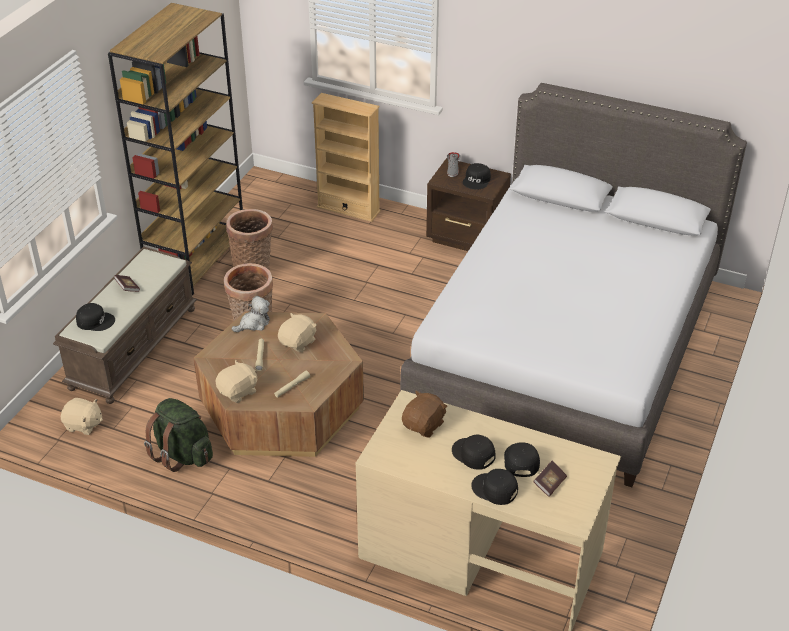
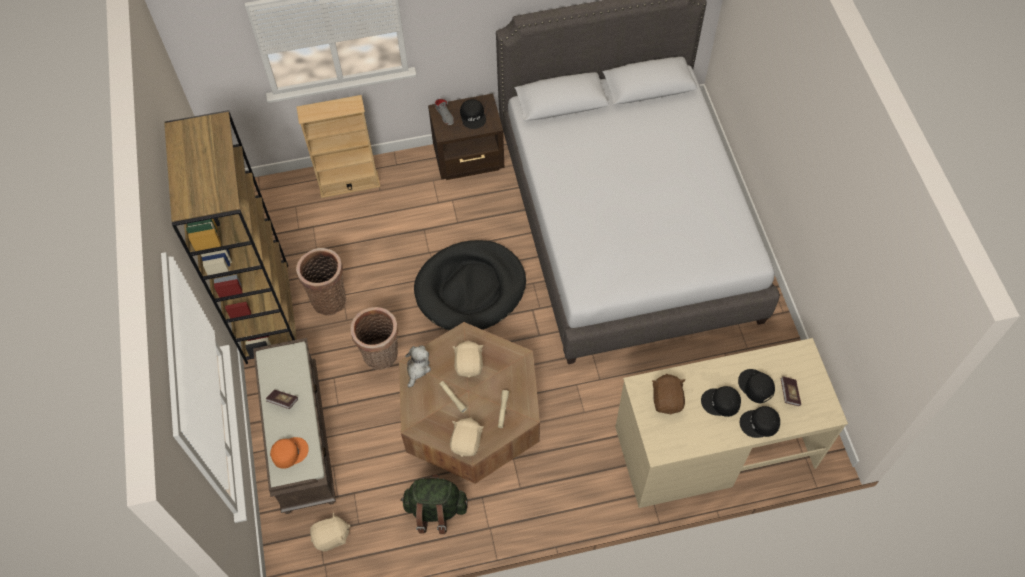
camera: 35 degrees left, 20 degrees up
black cap [76,303,115,331] -> orange cap [270,437,309,469]
none -> black dog bed [414,240,526,330]

